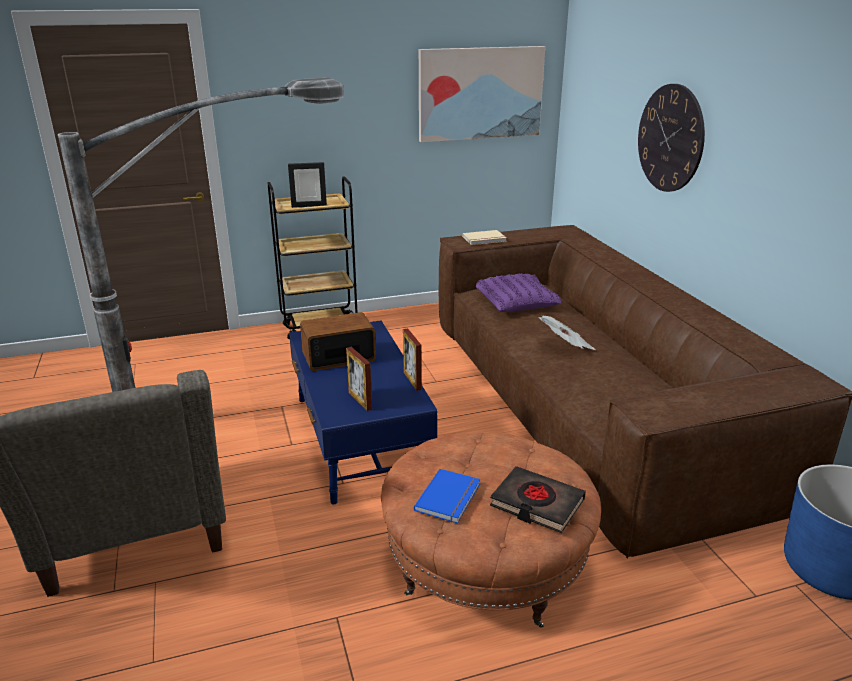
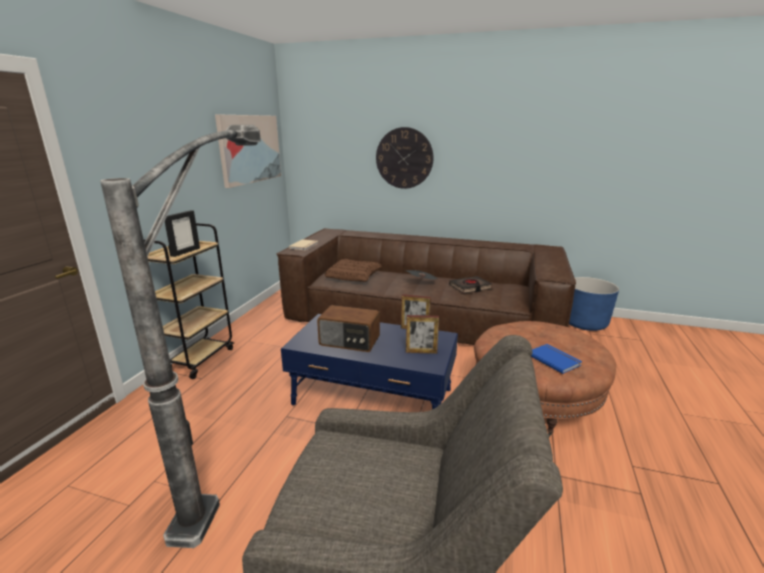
camera: 55 degrees left, 5 degrees down
radio [300,312,376,371] -> radio turned 90 degrees counterclockwise [317,305,380,352]
purple pillow [476,273,562,312] -> brown pillow [325,259,382,282]
black book [490,466,586,533] -> black book moved to [449,276,492,294]

